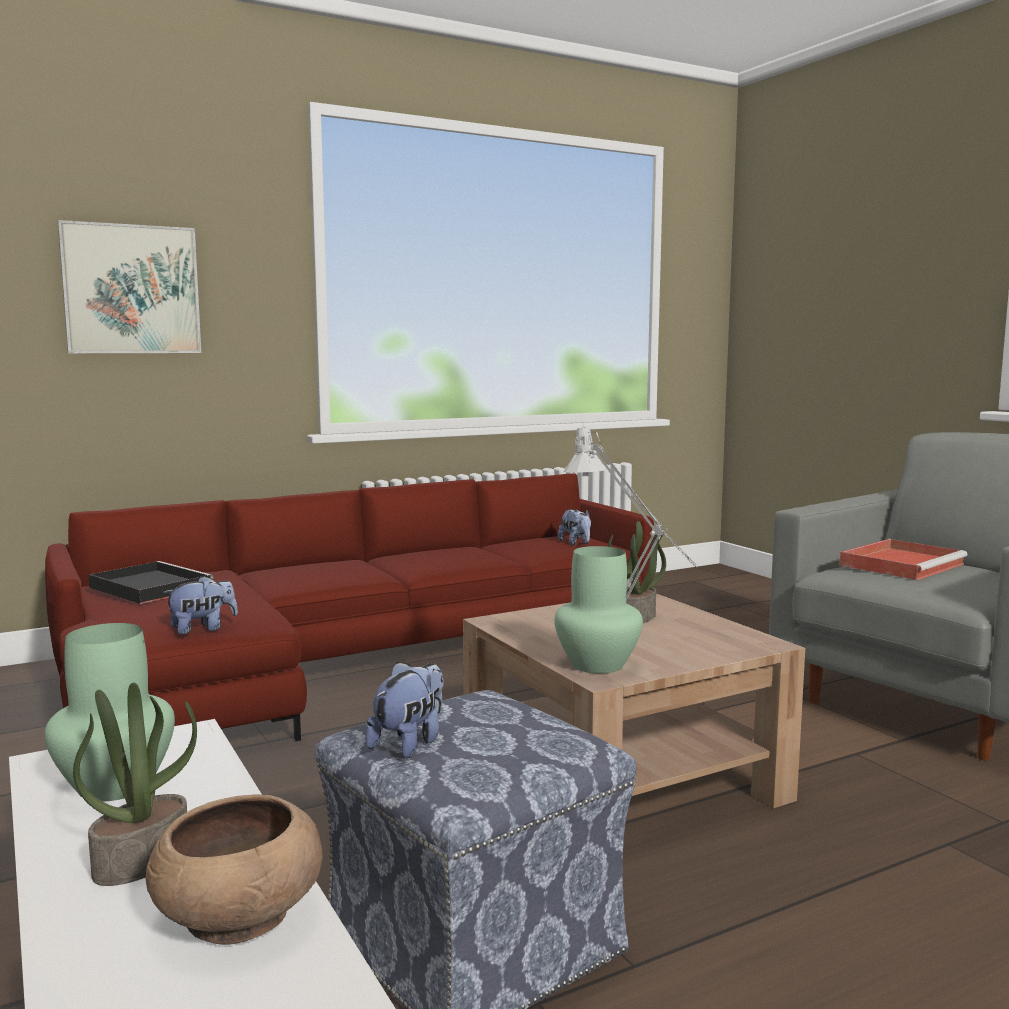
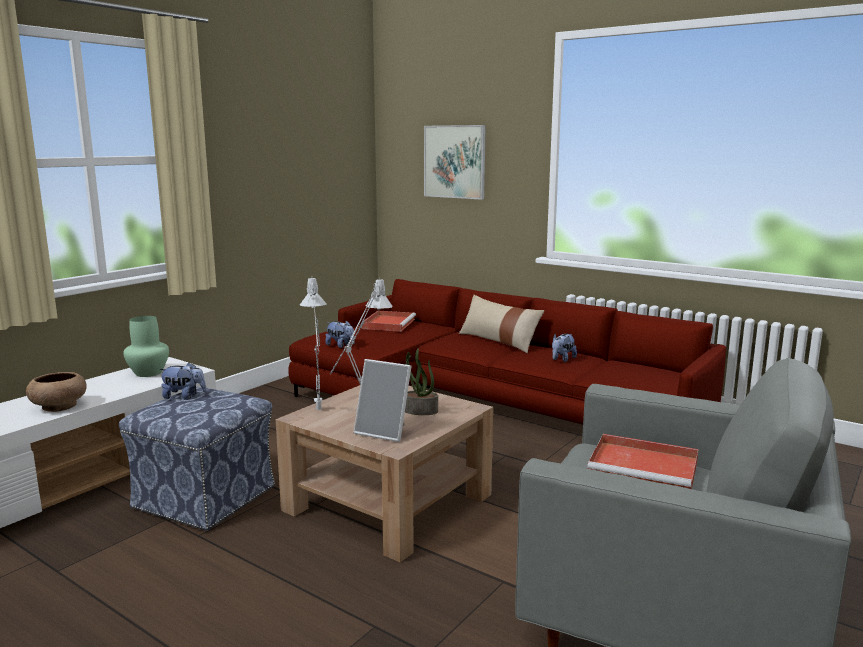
camera: 65 degrees right, 5 degrees up
potted plant [73,683,197,886] -> none
black tray [88,561,214,604] -> red tray [362,311,416,332]
green vase [554,546,643,674] -> grey table lamp [300,278,327,410]
plush toy [558,509,591,546] -> plush toy moved to [552,334,577,362]
none -> picture frame [354,359,412,442]
none -> beige pillow [459,295,544,353]

